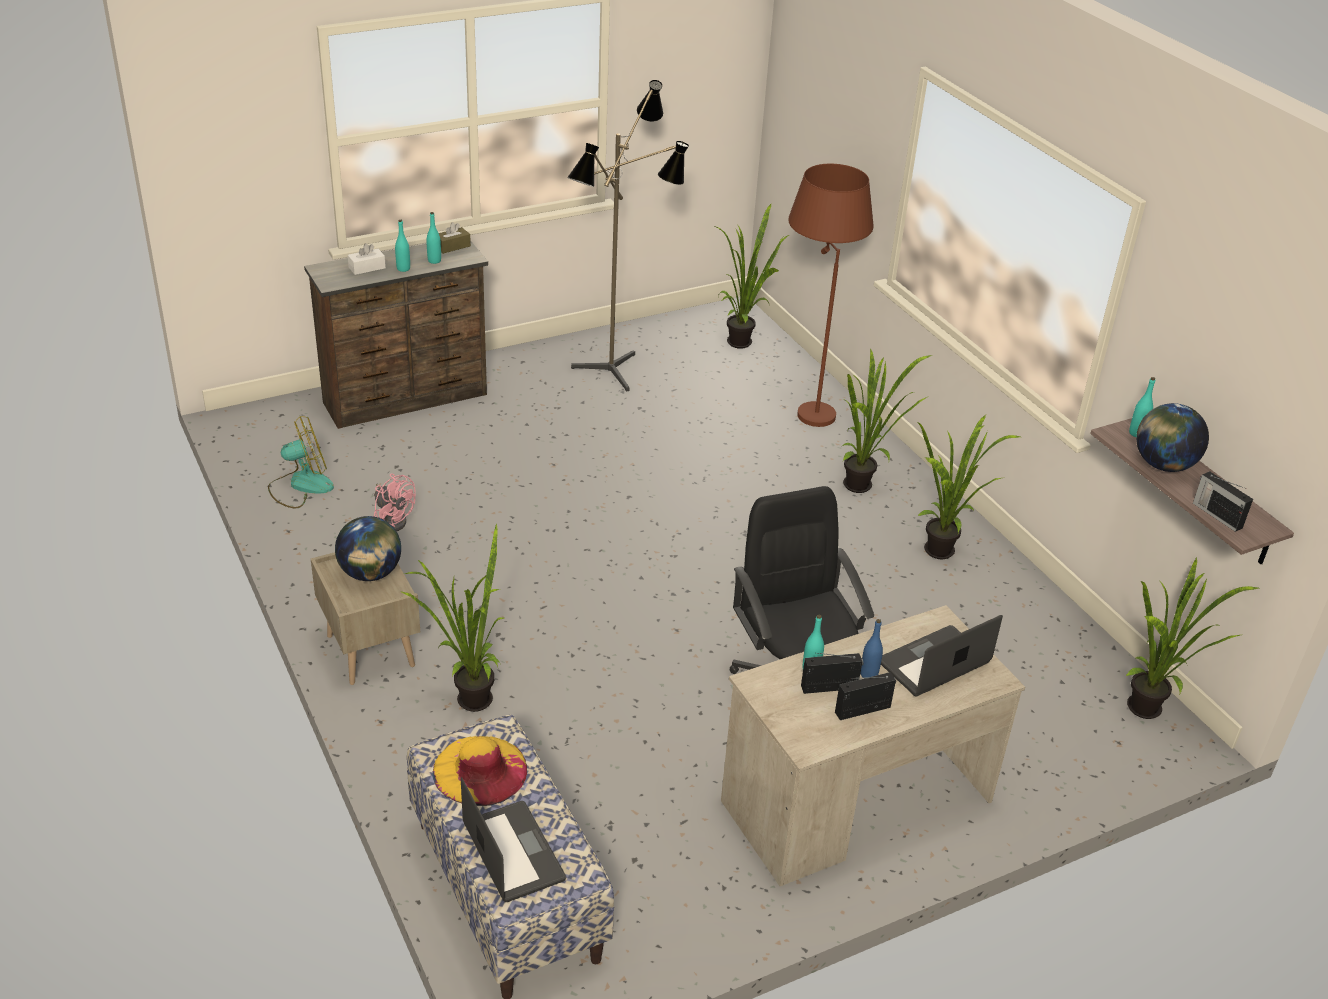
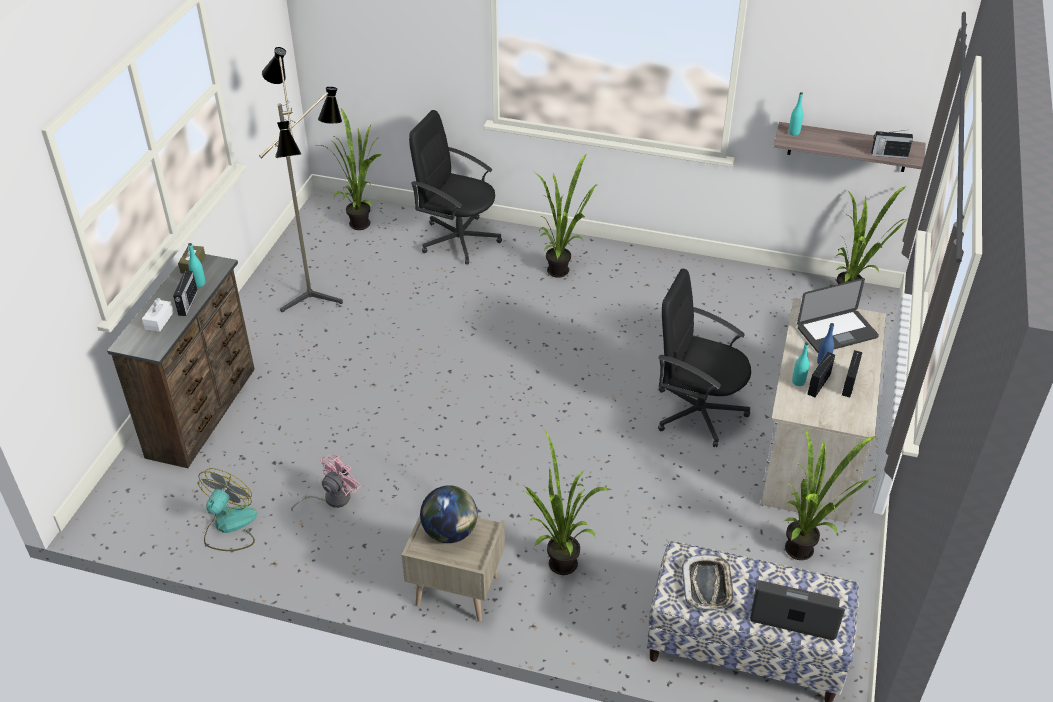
camera: 45 degrees left, 5 degrees up
pink fan [374,474,416,531] -> pink fan turned 45 degrees counterclockwise [291,455,361,511]
turquoise bottle [395,220,410,272] -> radio [173,270,198,316]
yellow hat [432,736,527,806] -> tray [682,554,735,611]
brown floor lamp [788,164,874,427] -> black office chair [409,110,502,264]
laptop [881,615,1003,696] -> laptop turned 120 degrees counterclockwise [797,278,879,353]
potted plant [917,415,1020,559] -> potted plant moved to [784,427,877,560]
globe [1136,403,1209,472] -> none

